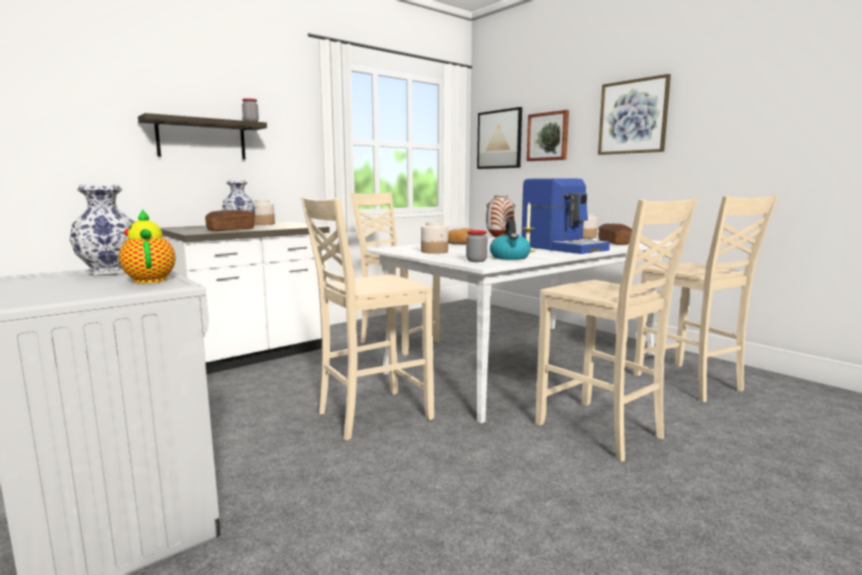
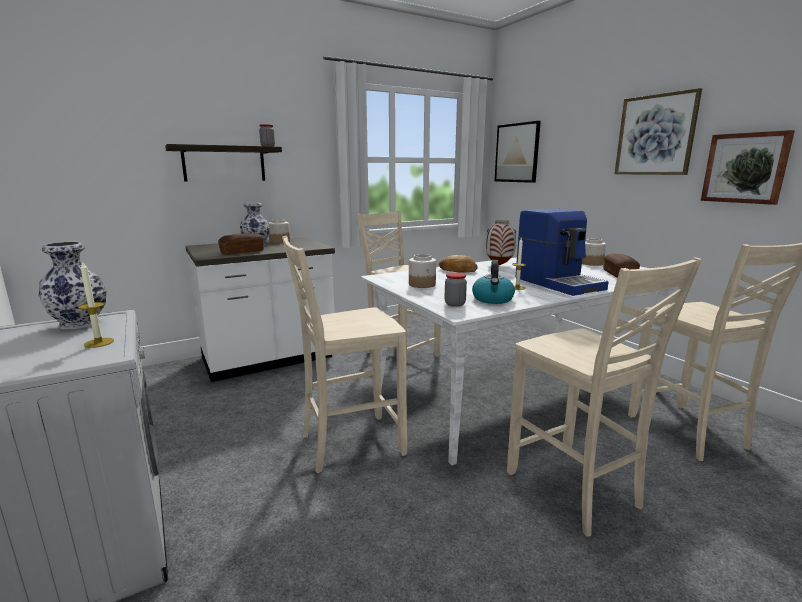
camera: 10 degrees right, 5 degrees up
teapot [119,210,176,284] -> candle [78,261,114,348]
picture [527,110,569,161] -> picture moved to [701,130,795,205]

